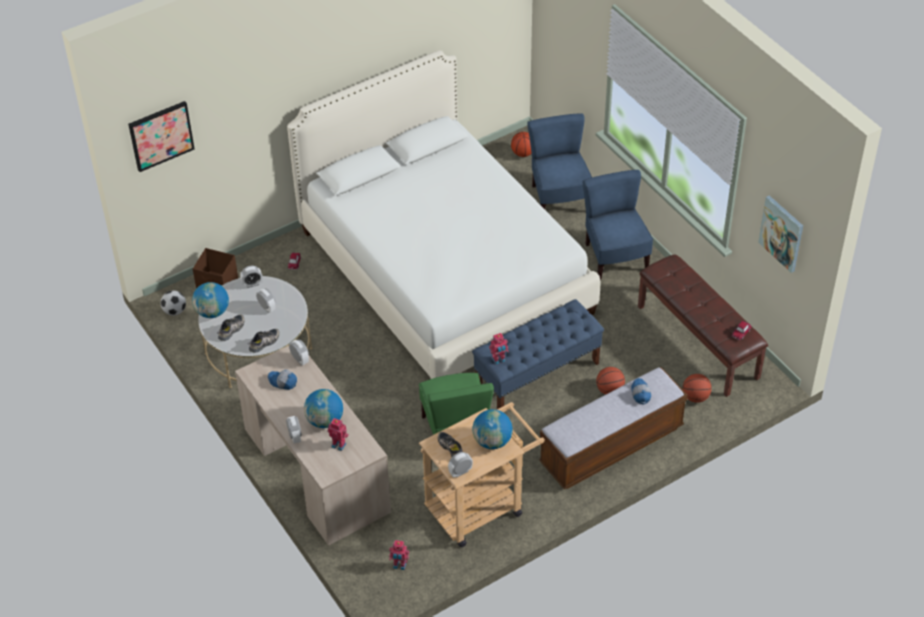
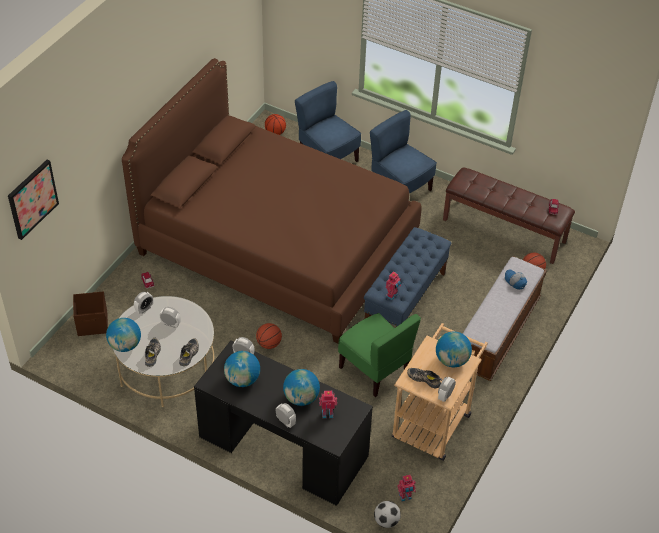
camera: 30 degrees left, 0 degrees up
football [161,290,186,316] -> football moved to [374,501,401,528]
beige desk [235,346,391,546] -> black desk [194,340,373,506]
cap [268,369,297,390] -> globe [224,351,260,387]
white bed [287,50,600,379] -> brown bed [122,58,421,344]
basketball [596,367,625,395] -> basketball moved to [256,323,282,349]
picture [758,195,803,273] -> none

